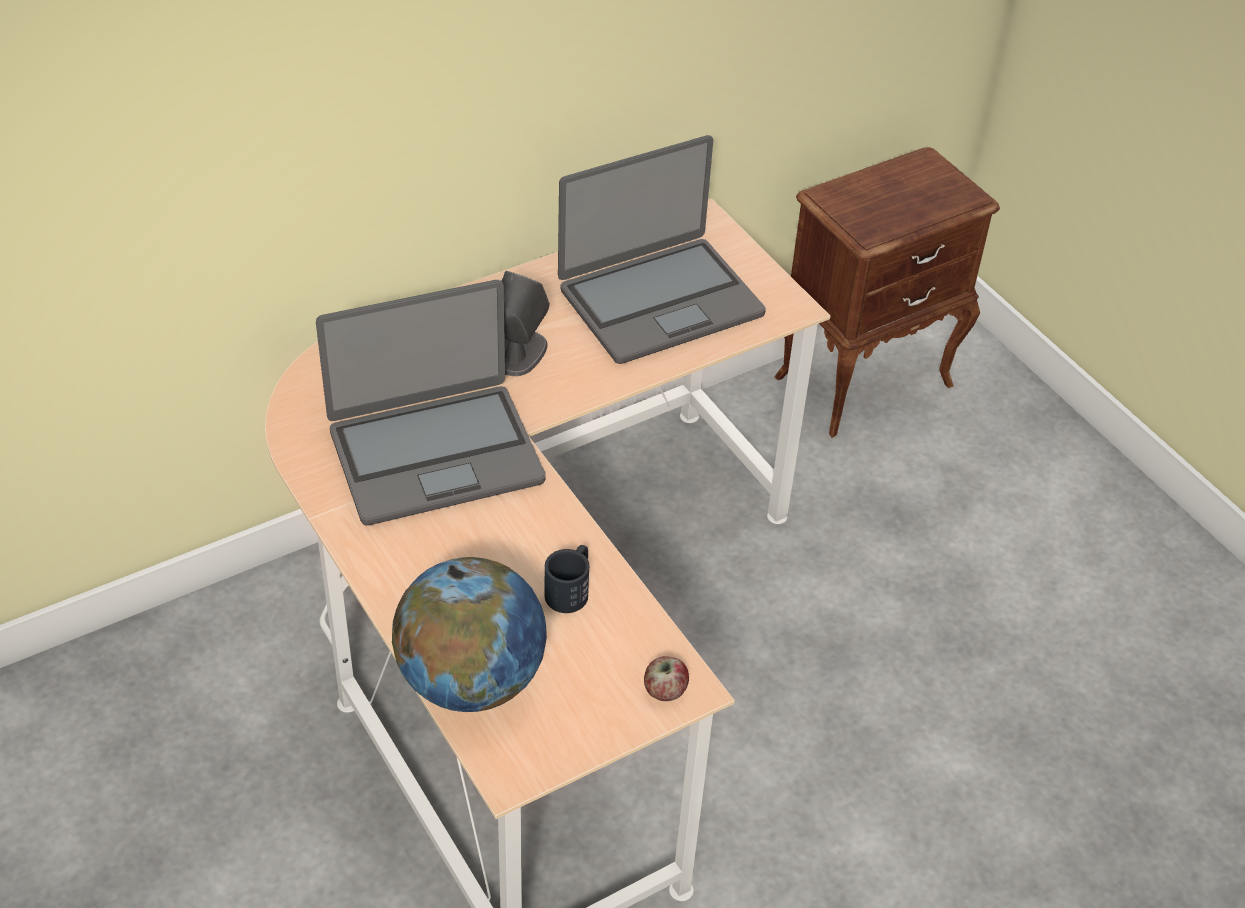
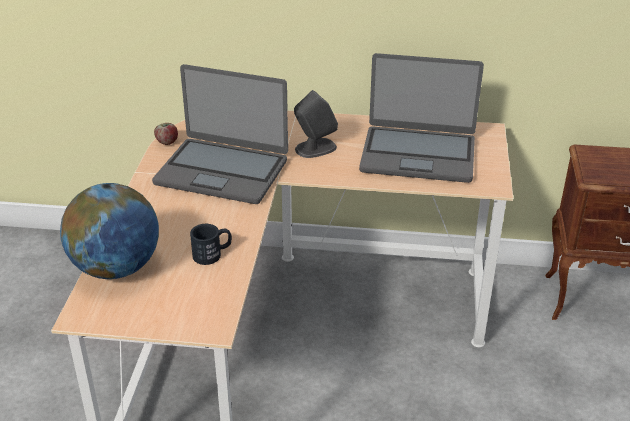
camera: 40 degrees right, 10 degrees down
apple [644,656,689,701] -> apple moved to [154,123,178,145]

